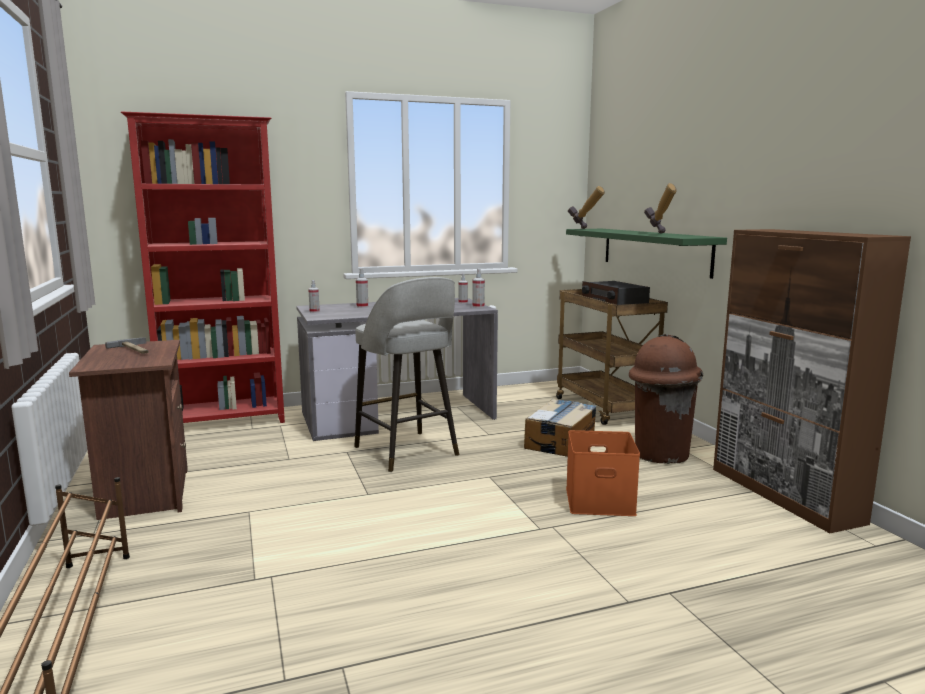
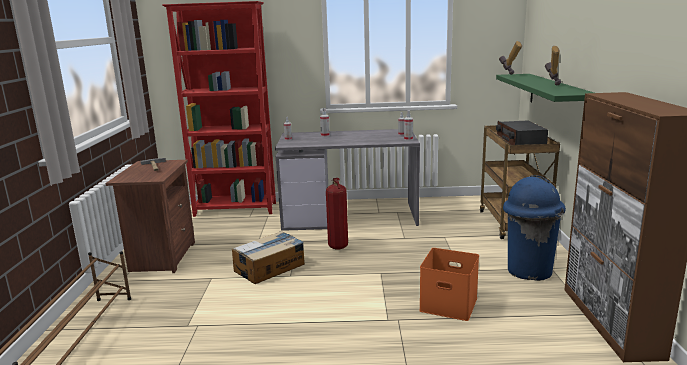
camera: 20 degrees right, 5 degrees up
grey stool [354,277,459,472] -> fire extinguisher [326,178,348,250]
cardboard box [524,399,596,457] -> cardboard box moved to [232,231,305,284]
brown trash can [629,334,703,464] -> blue trash can [503,175,566,281]

